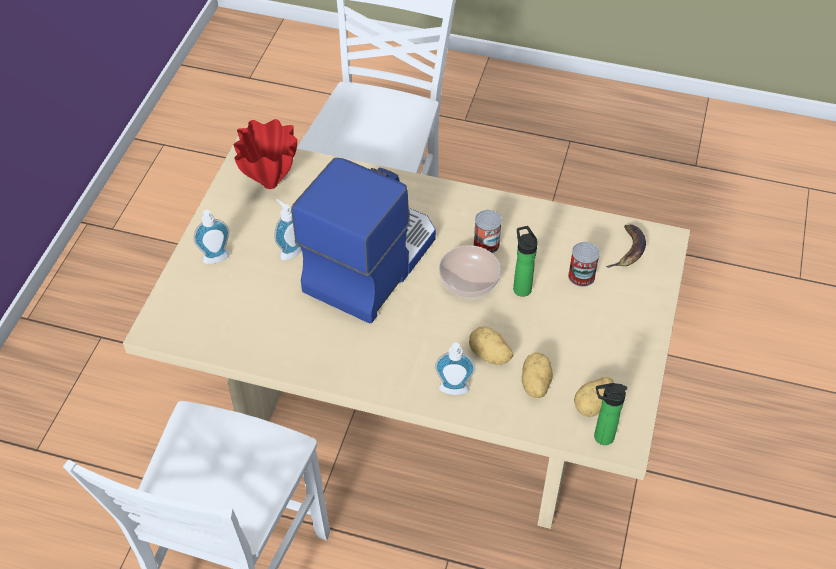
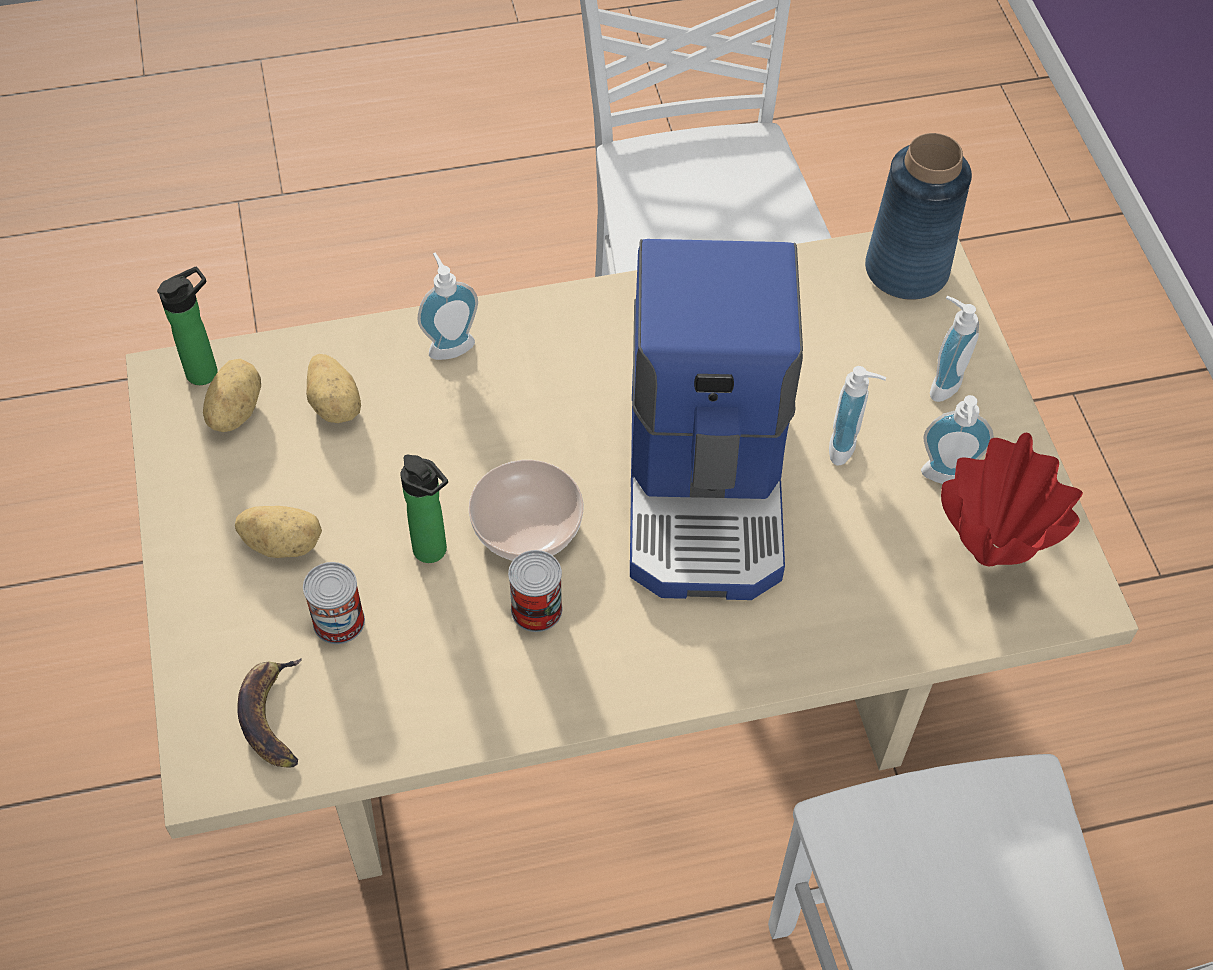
camera: 150 degrees right, 5 degrees up
potato [469,326,513,365] -> potato moved to [235,506,322,558]
none -> blue vase [865,133,972,300]
none -> soap dispenser [921,395,994,484]

